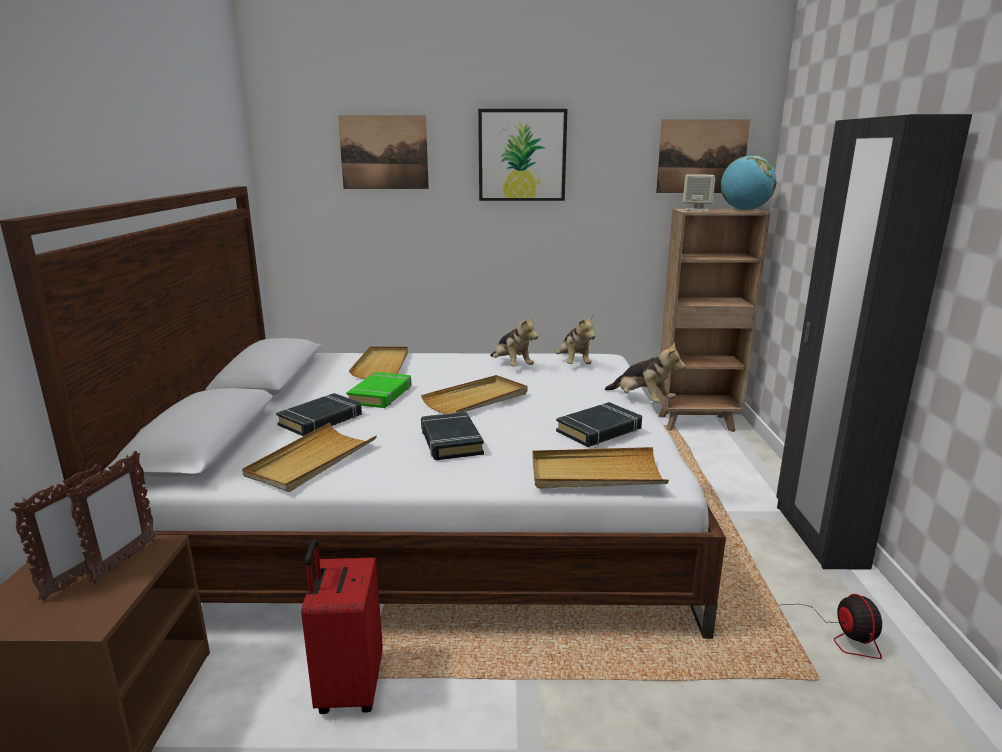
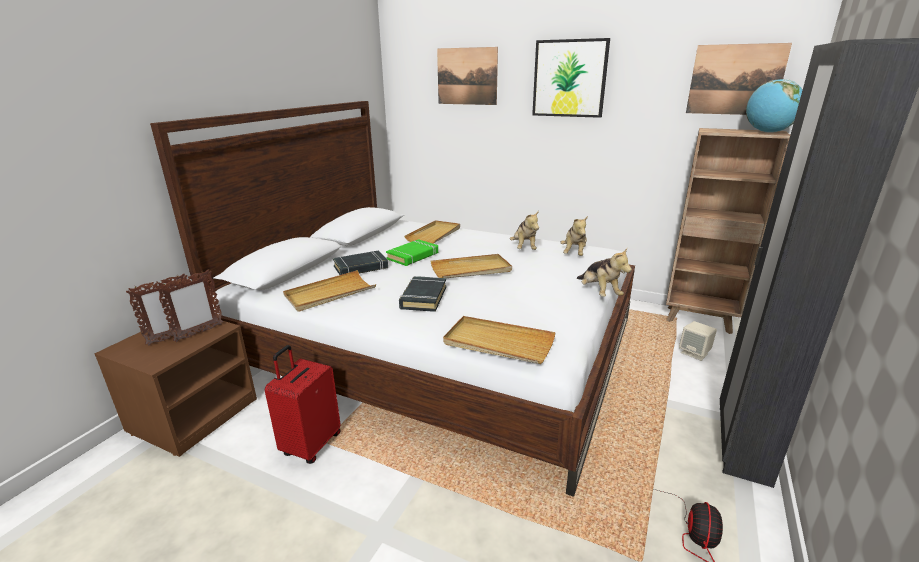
camera: 25 degrees right, 5 degrees up
black book [556,402,642,447] -> none
beige speaker [683,174,715,212] -> beige speaker moved to [679,321,717,361]

